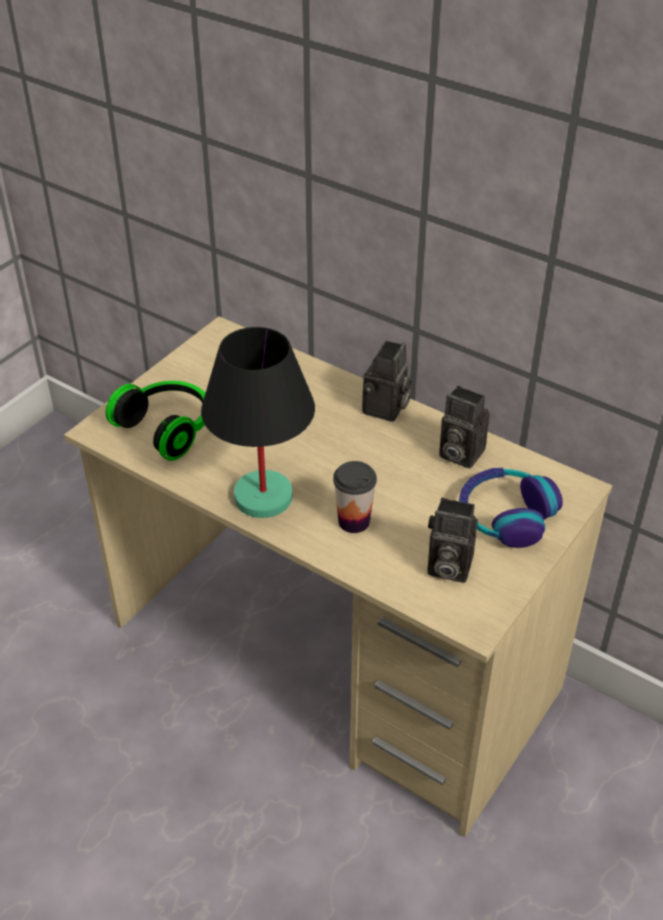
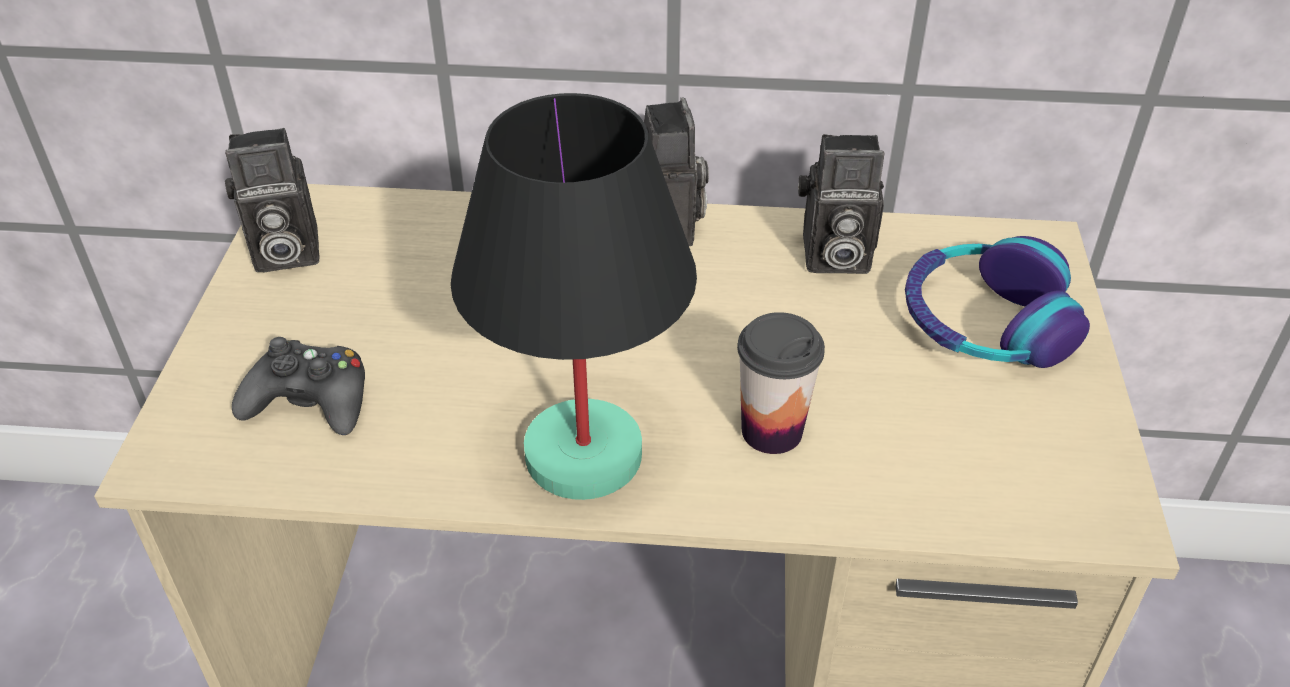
camera: 30 degrees left, 0 degrees up
headphones [106,381,205,461] -> black game controller [232,337,365,435]
camera [427,498,478,583] -> camera moved to [225,128,320,272]

